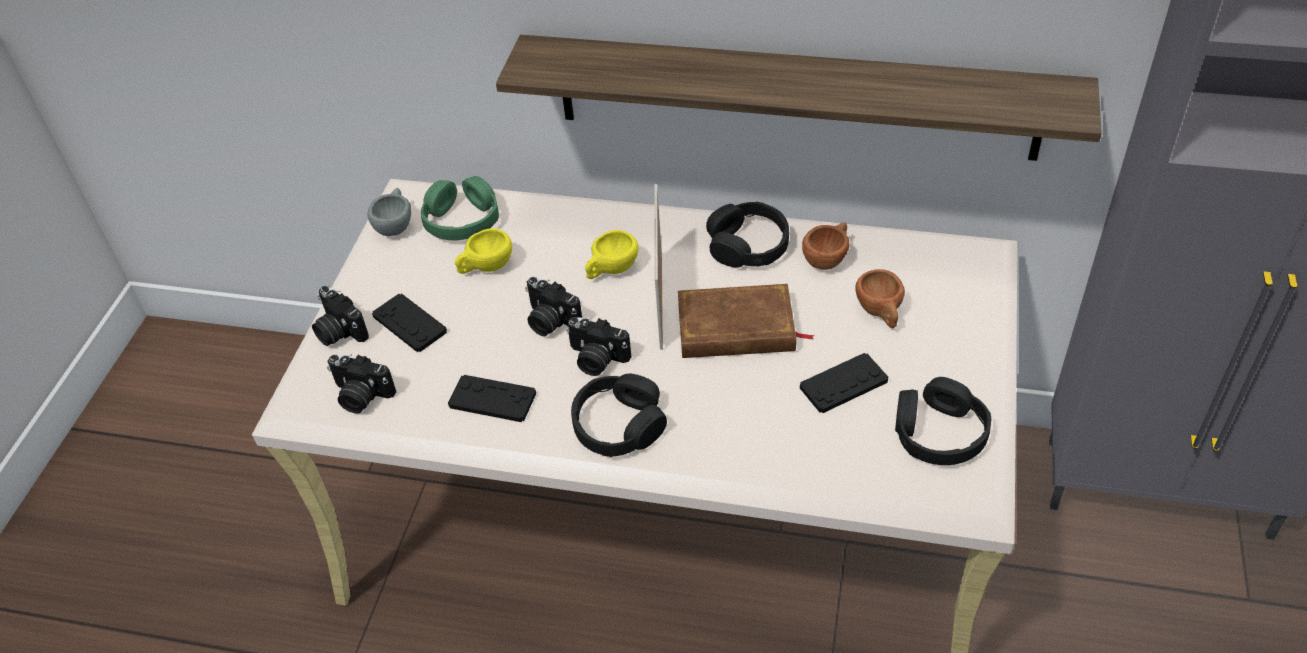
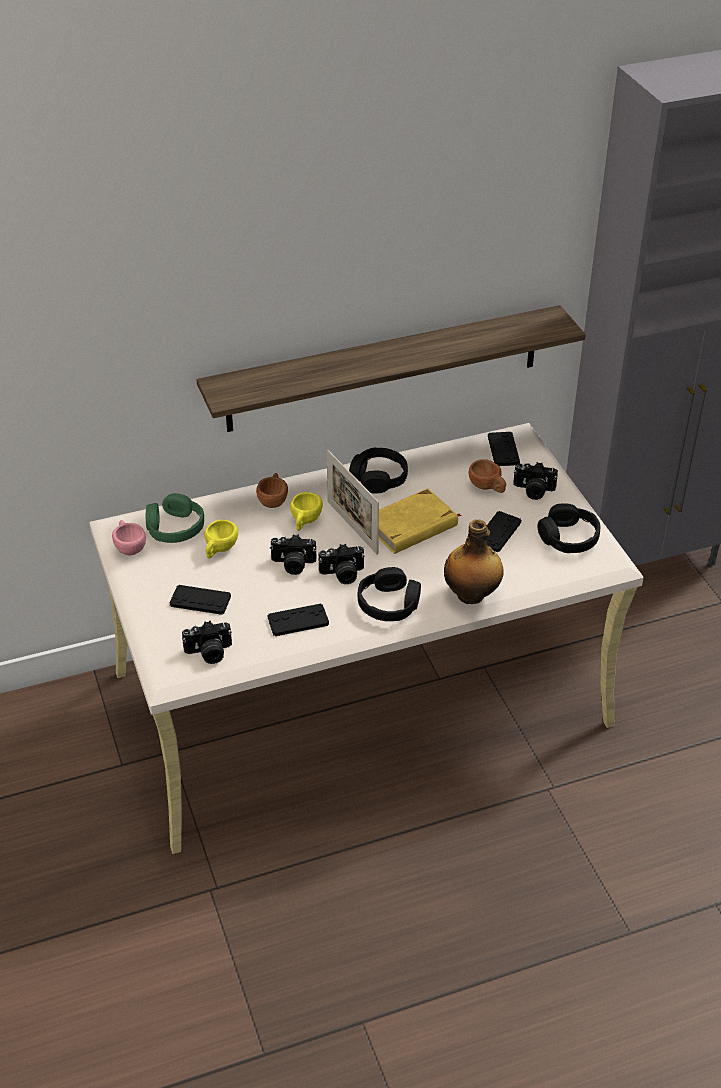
camera: 35 degrees left, 5 degrees down
camera [312,286,369,346] -> camera moved to [513,462,558,500]
grey cup [367,188,411,236] -> pink cup [112,520,146,555]
brown book [678,284,814,358] -> yellow book [379,488,462,554]
brown cup [802,223,850,270] -> brown cup moved to [256,473,288,508]
none -> bottle [444,519,504,604]
none -> black game controller [488,432,520,466]

